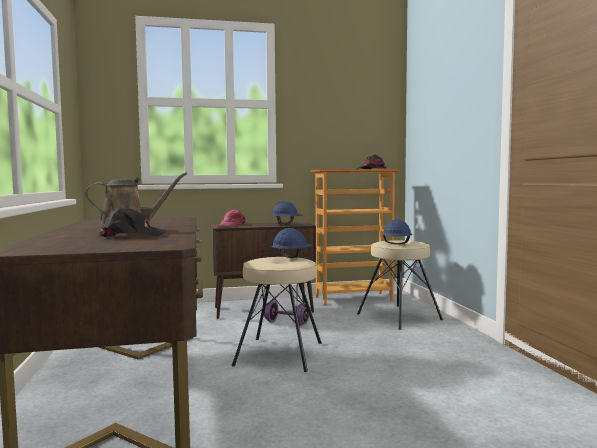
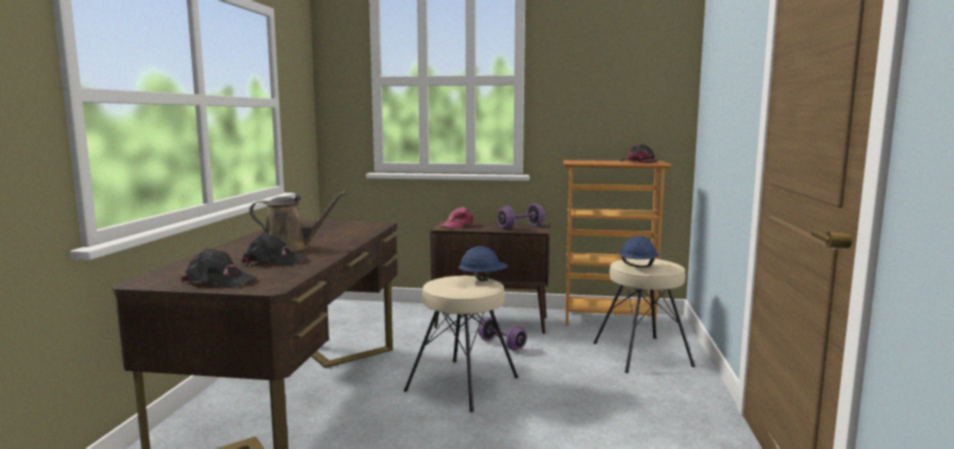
camera: 20 degrees right, 5 degrees up
blue hard hat [271,201,302,224] -> purple dumbbell [497,203,545,229]
none -> black cap [181,249,256,288]

